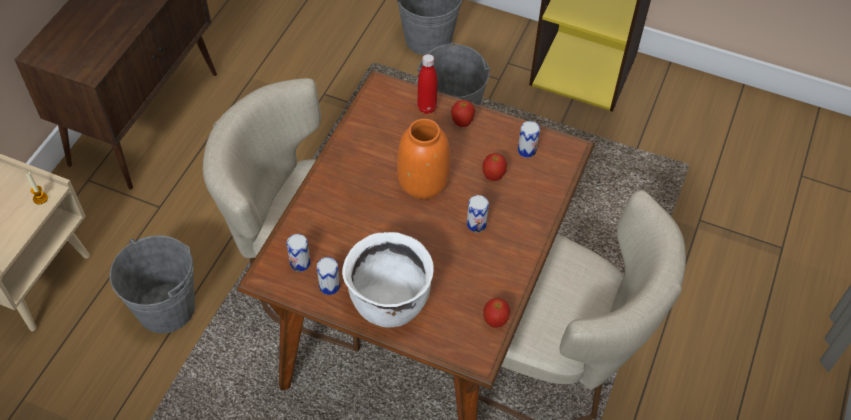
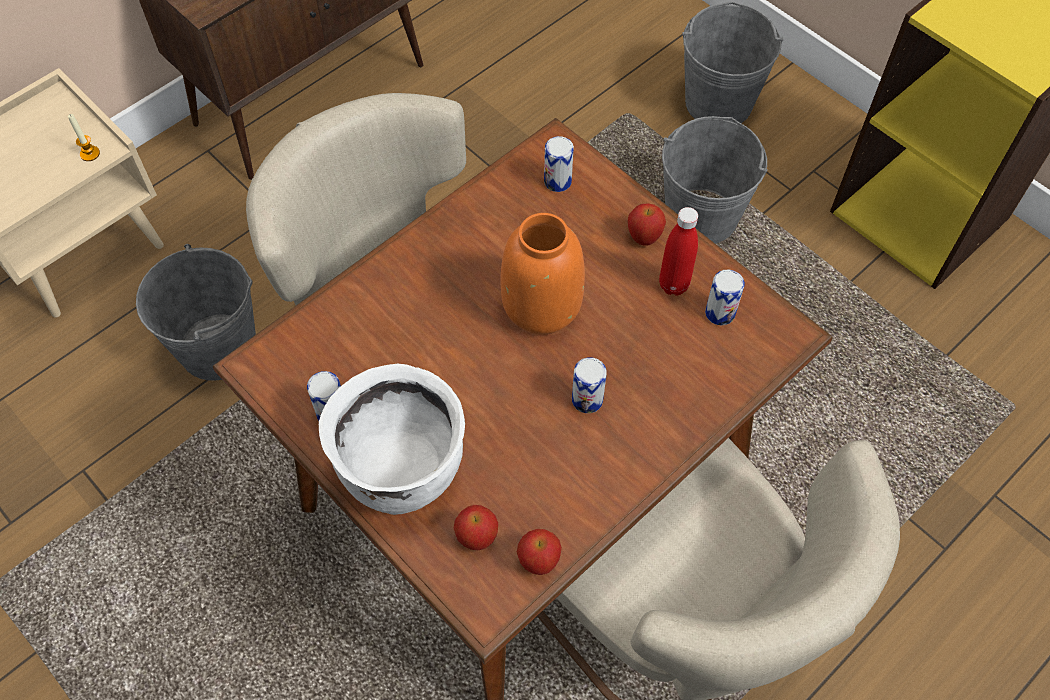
camera: 25 degrees right, 5 degrees up
can [287,234,310,272] -> can moved to [544,136,574,192]
red bottle [417,54,437,114] -> red bottle moved to [659,207,698,296]
apple [482,153,507,181] -> apple moved to [454,505,498,550]

